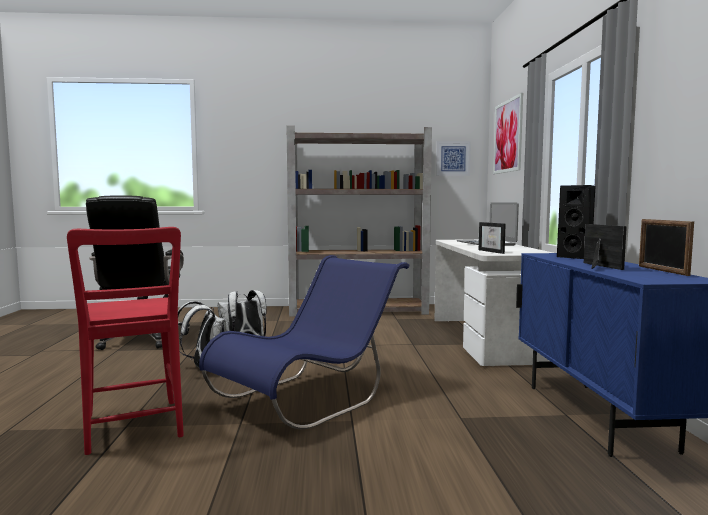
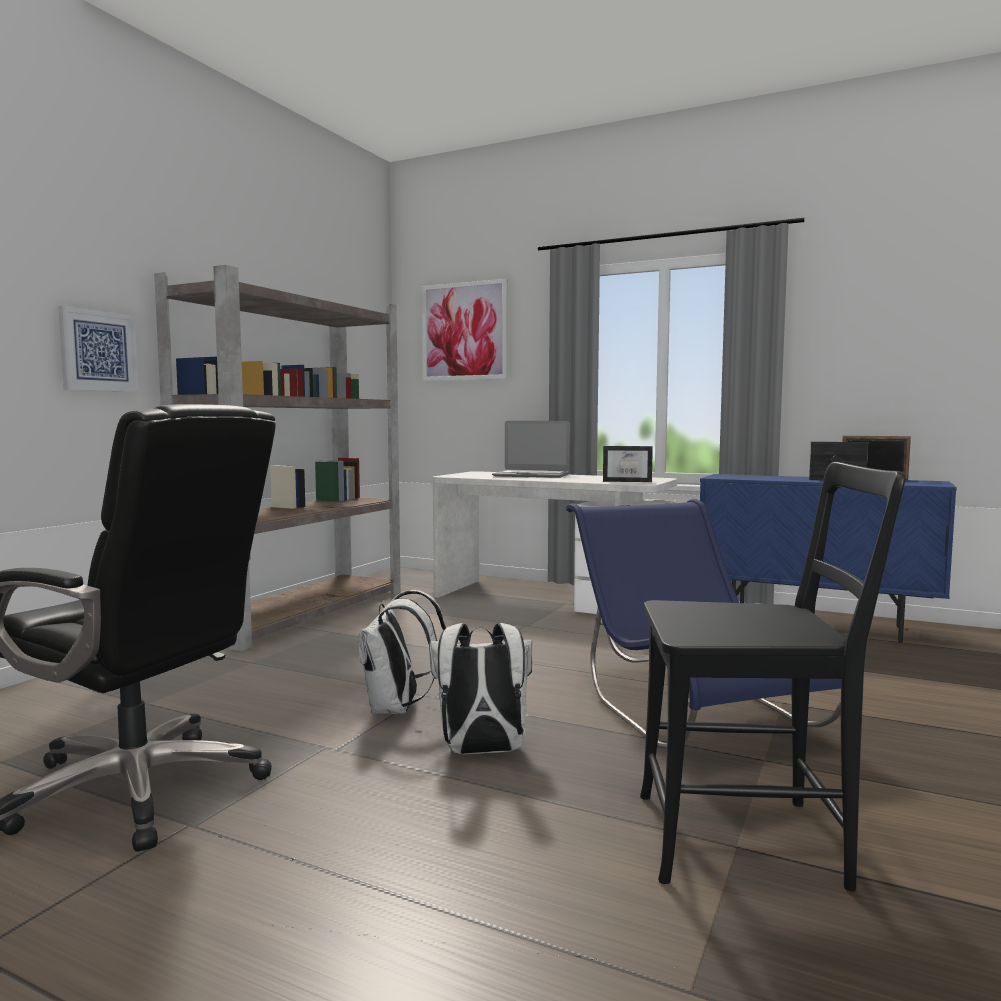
camera: 60 degrees left, 0 degrees up
red chair [67,227,184,455] -> black chair [640,462,906,891]
picture [436,141,471,176] -> picture moved to [58,306,139,392]
black speaker [557,185,595,259] -> none

